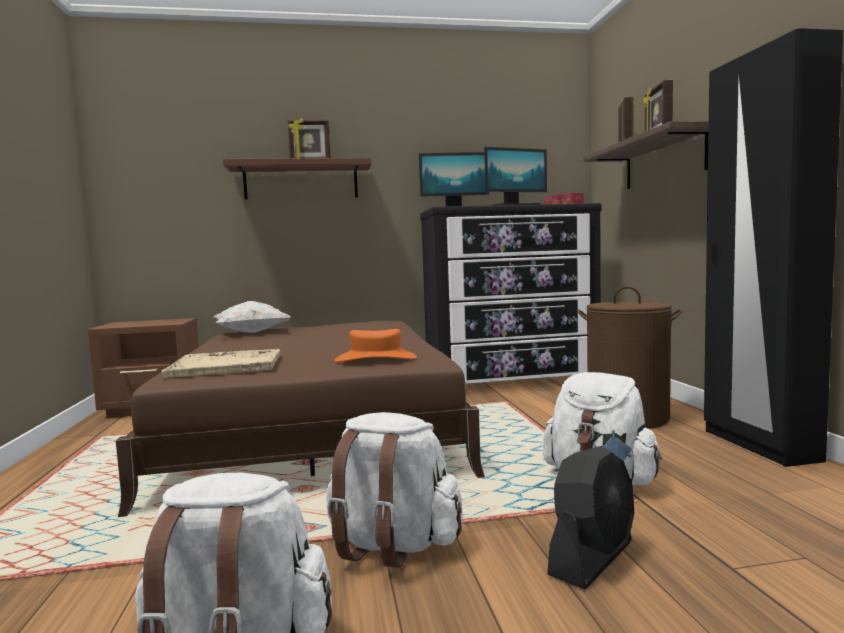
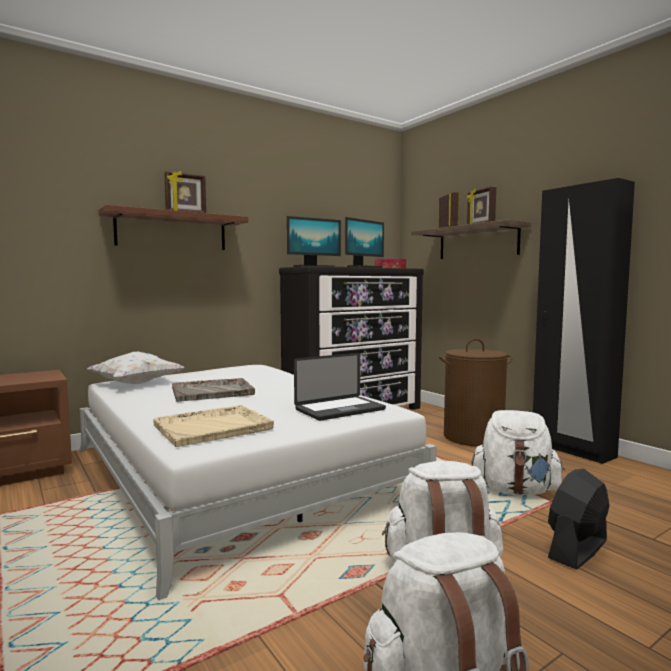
camera: 25 degrees left, 0 degrees up
brown bed [116,320,485,517] -> white bed [79,365,437,600]
orange hat [334,329,417,362] -> laptop [294,353,386,421]
black fan [547,446,634,589] -> black fan turned 150 degrees counterclockwise [548,469,610,569]
none -> grey tray [172,378,255,402]

